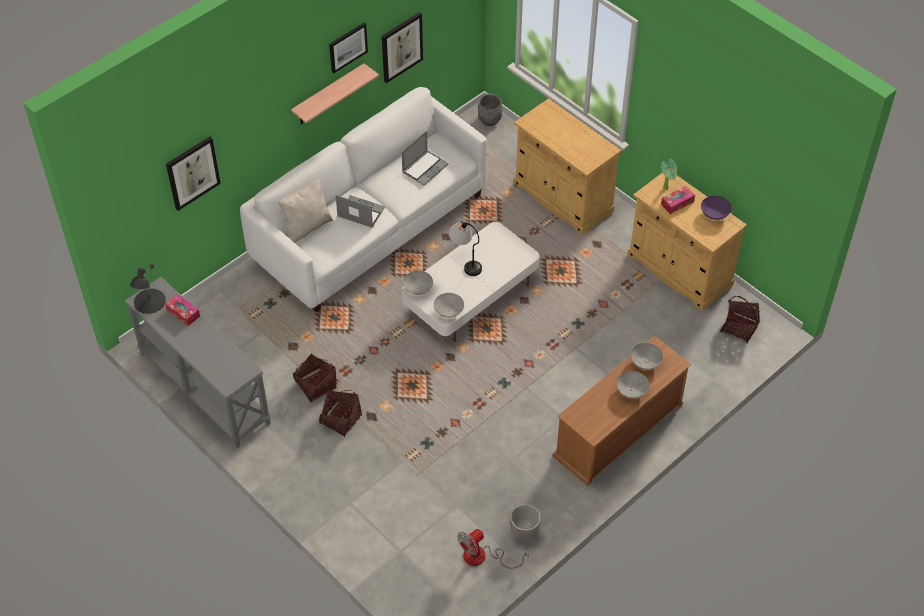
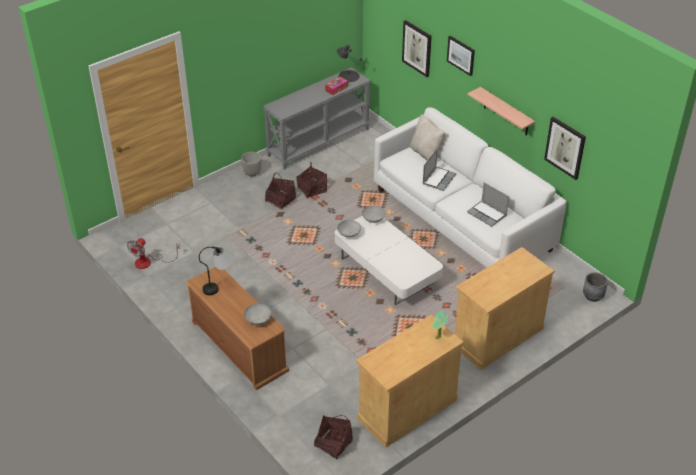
camera: 95 degrees right, 10 degrees down
picture [329,23,368,73] -> picture moved to [447,36,475,76]
table lamp [449,221,482,276] -> table lamp moved to [199,247,235,295]
fan [457,529,529,569] -> fan turned 120 degrees counterclockwise [127,238,180,269]
planter [510,504,541,541] -> planter moved to [241,152,261,176]
grey bowl [617,371,649,399] -> none
tissue box [661,186,695,214] -> none
purple bowl [701,196,732,220] -> none

